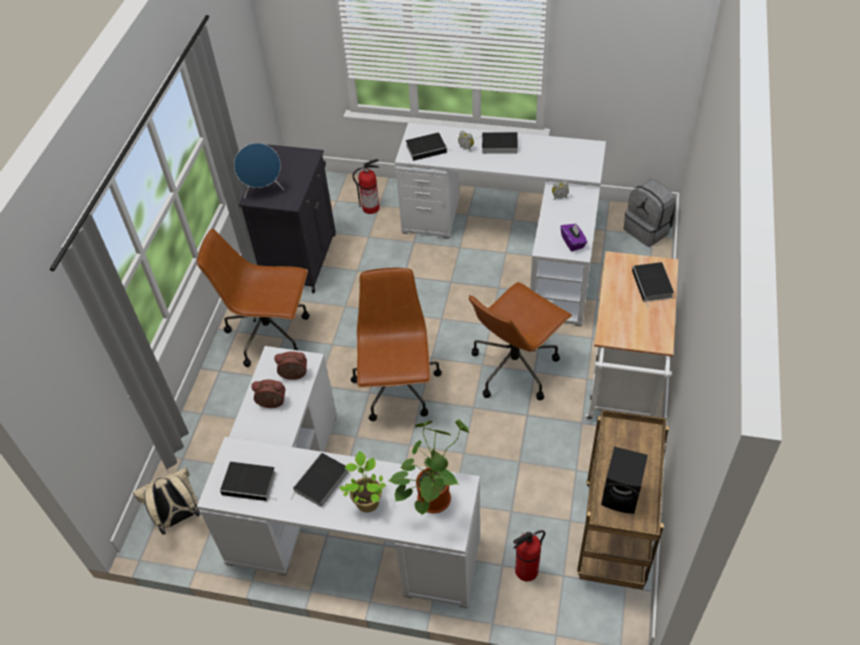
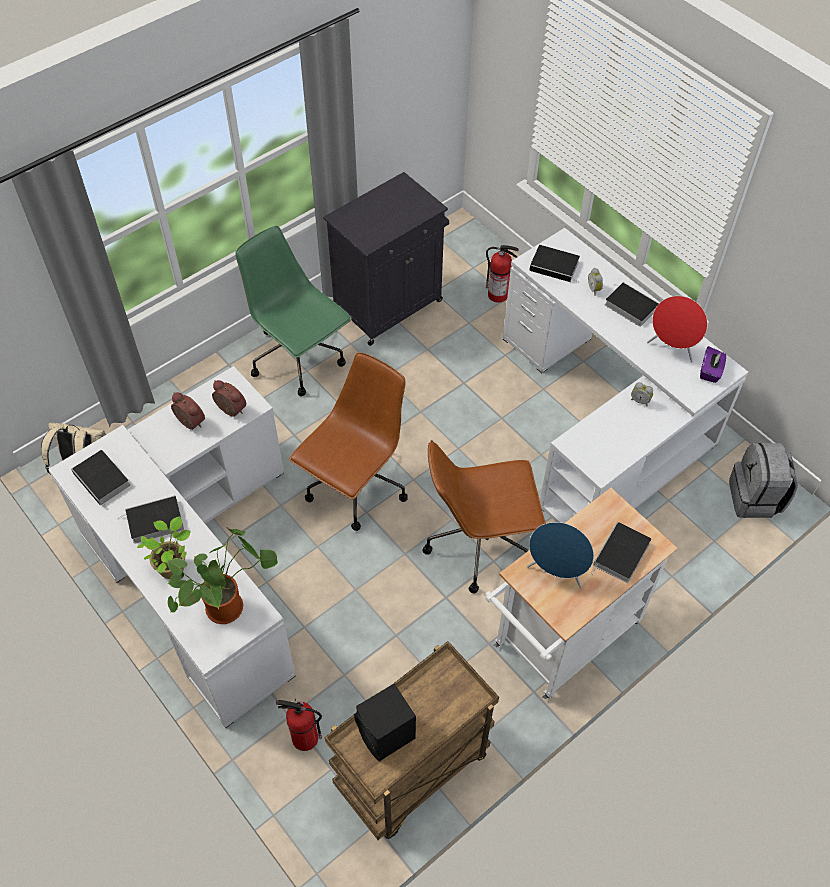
camera: 35 degrees right, 5 degrees up
brown office chair [197,229,310,367] -> green office chair [235,226,352,396]
blue speaker [234,143,284,198] -> blue speaker moved to [527,522,594,589]
purple tissue box [561,223,587,251] -> purple tissue box moved to [700,346,726,383]
none -> red speaker [647,296,708,363]

